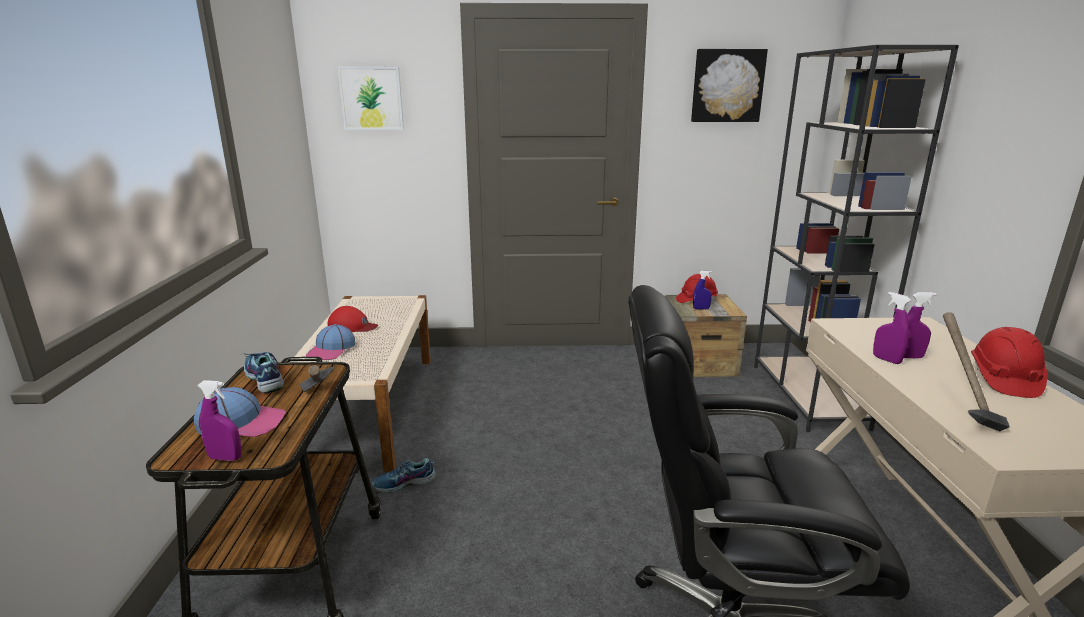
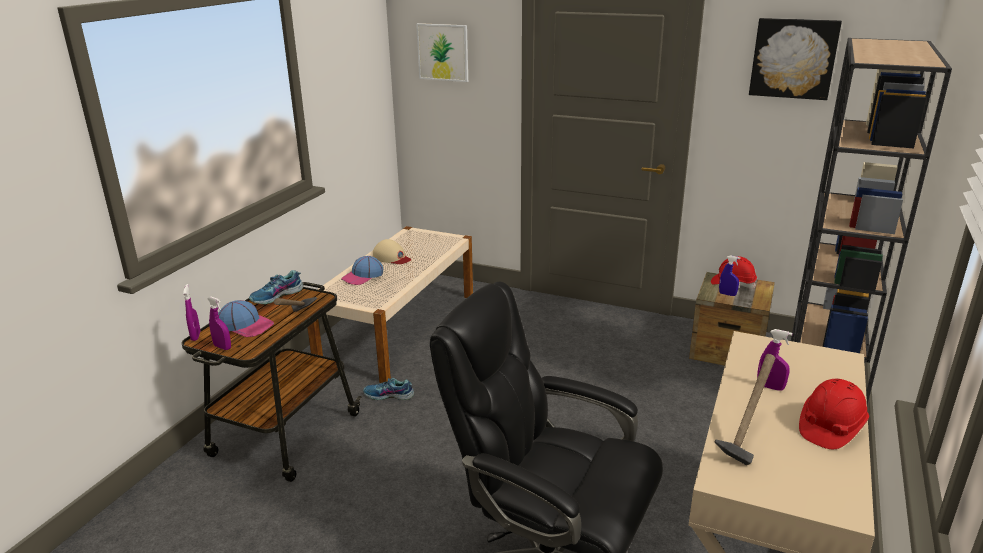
camera: 25 degrees right, 5 degrees up
shoe [240,352,284,393] -> shoe turned 120 degrees counterclockwise [249,270,303,305]
red cap [328,306,378,332] -> beige cap [373,239,411,264]
purple spray bottle [873,292,912,364] -> purple spray bottle moved to [183,284,200,341]

